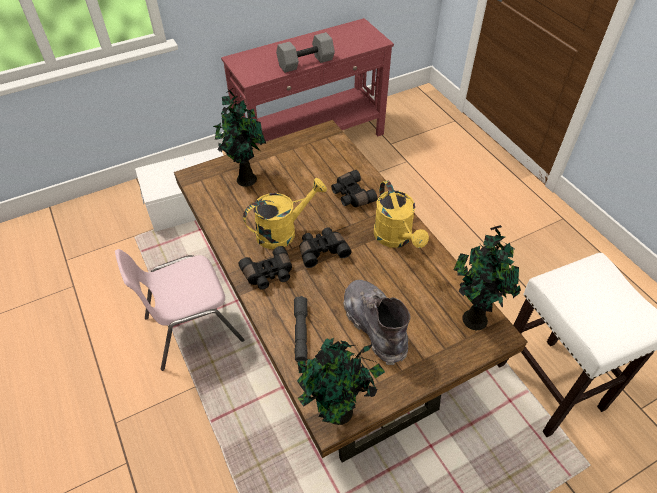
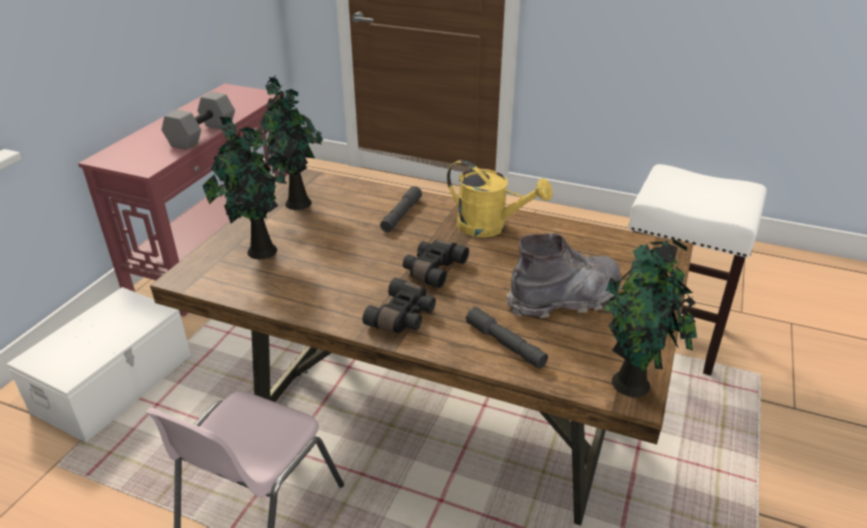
camera: 40 degrees left, 15 degrees down
yellow watering can [243,178,327,249] -> none
black binoculars [331,170,377,207] -> grey flashlight [380,186,422,232]
grey boot [343,280,411,365] -> grey boot turned 135 degrees clockwise [507,233,622,318]
potted plant [454,225,521,330] -> potted plant moved to [253,76,323,210]

